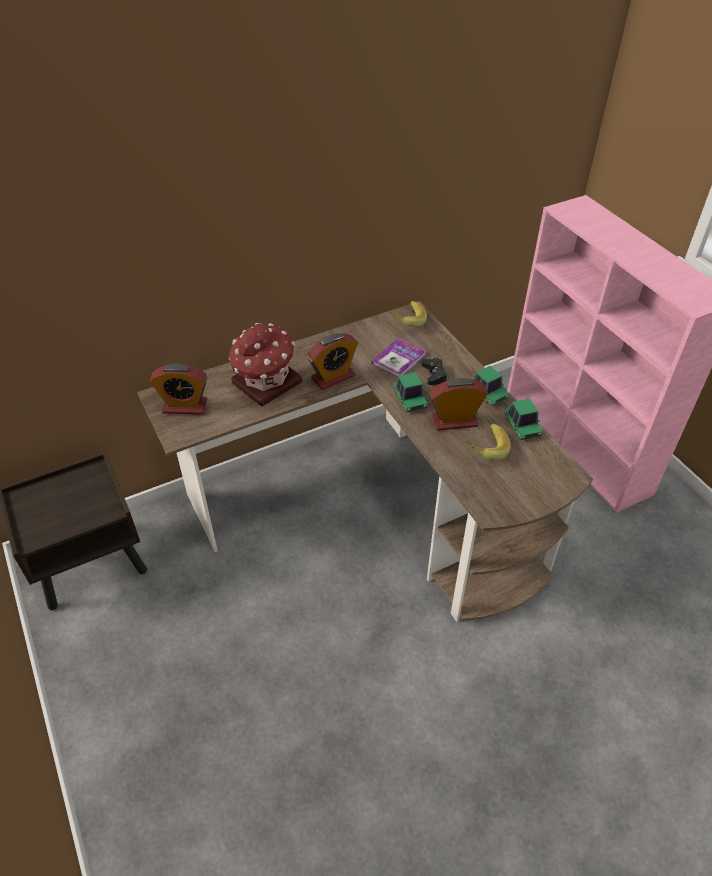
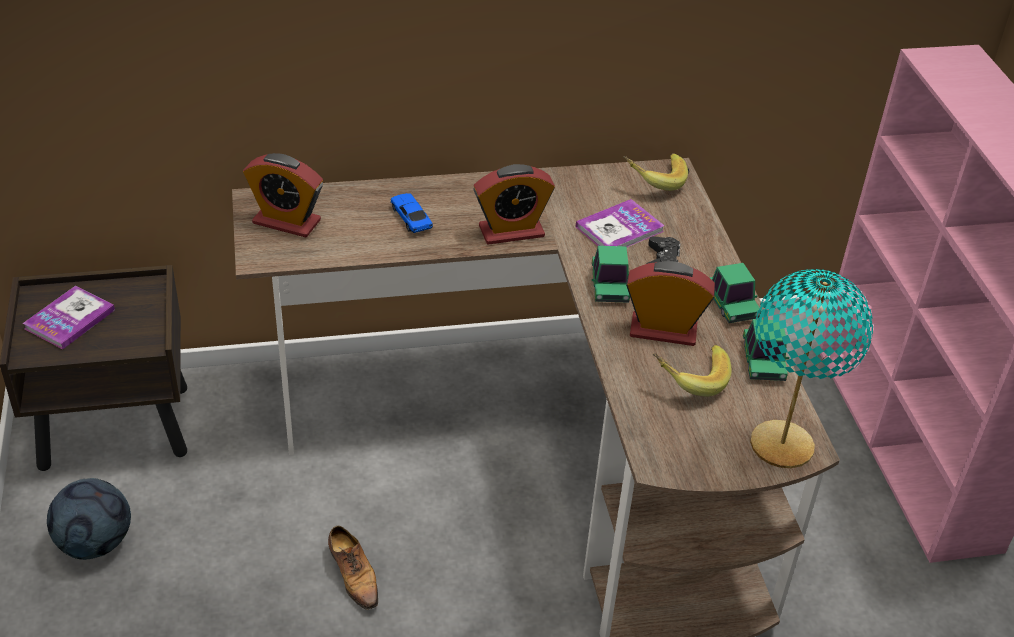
camera: 15 degrees right, 5 degrees down
toy house [229,323,302,407] -> toy car [390,193,433,233]
none -> book [22,286,115,349]
none -> football [47,478,131,560]
none -> shoe [328,526,378,610]
none -> turquoise table lamp [750,269,873,468]

